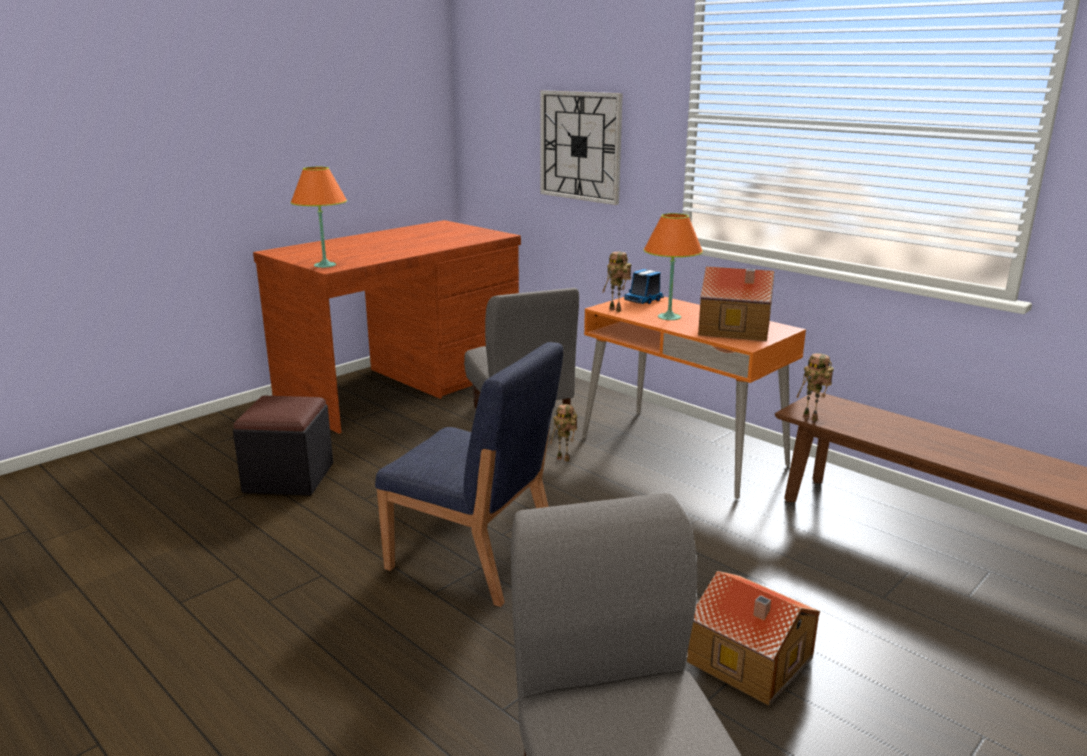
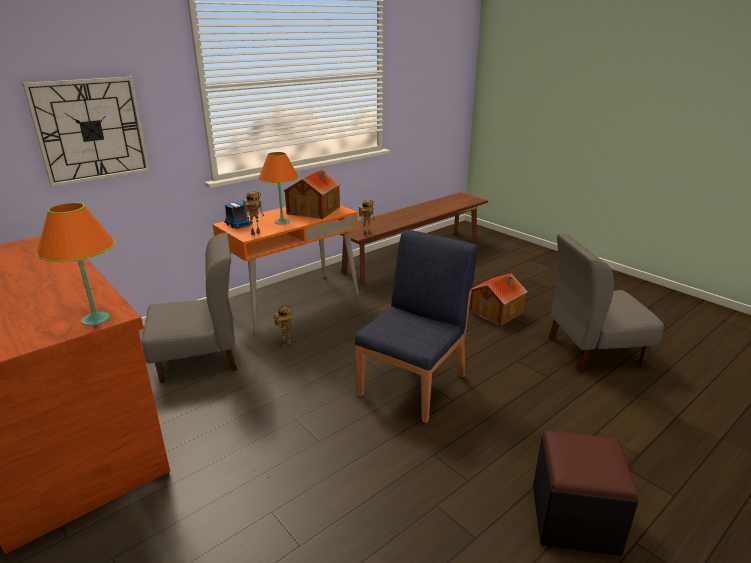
camera: 85 degrees left, 5 degrees up
black ottoman [233,396,333,496] -> black ottoman moved to [533,430,638,556]

